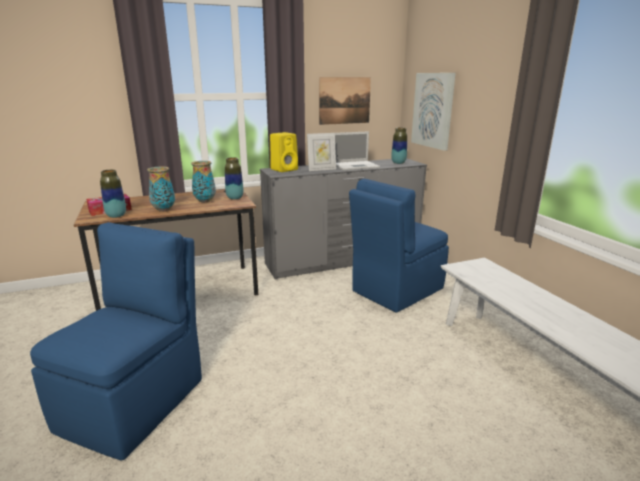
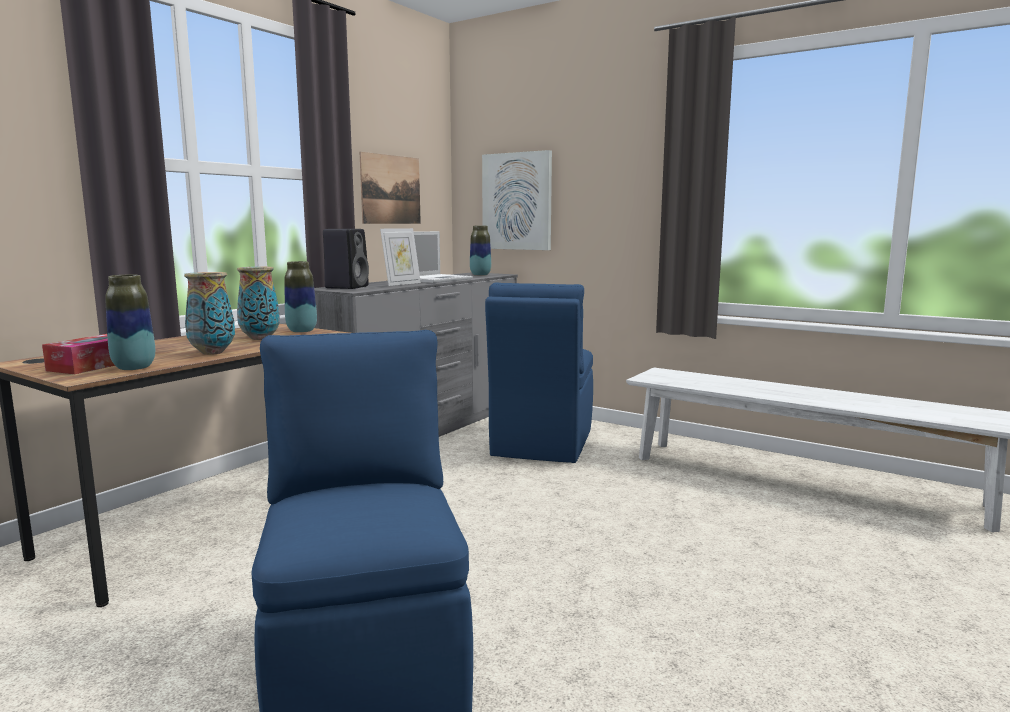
camera: 35 degrees left, 10 degrees down
yellow speaker [270,132,298,172] -> black speaker [323,229,369,289]

